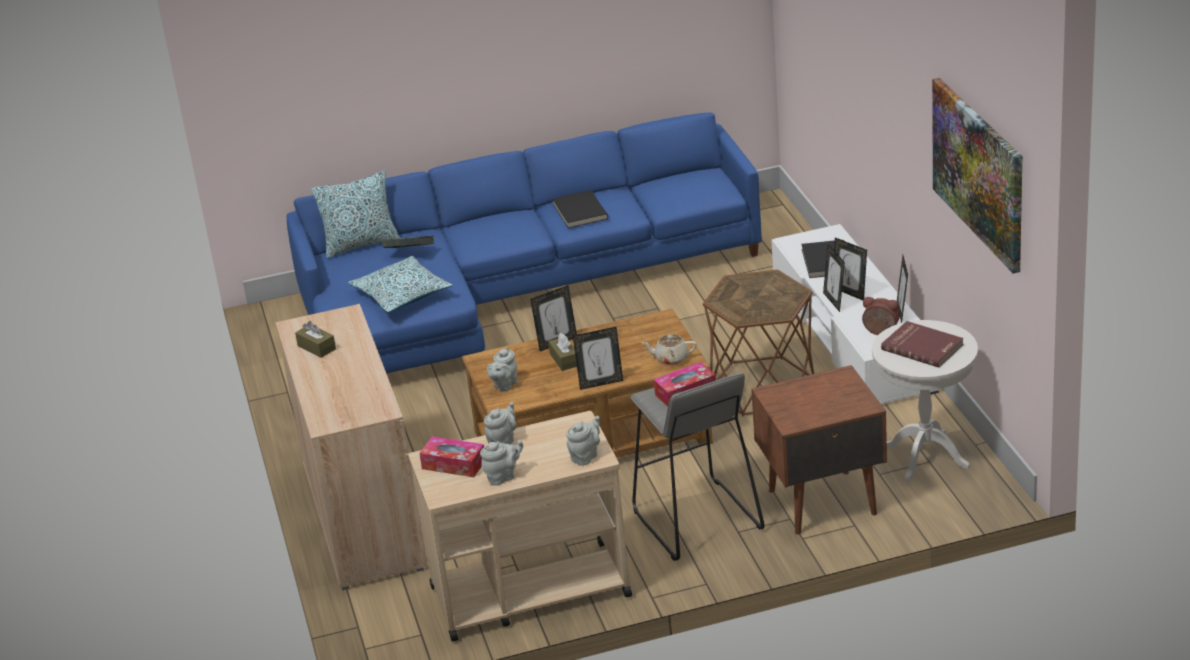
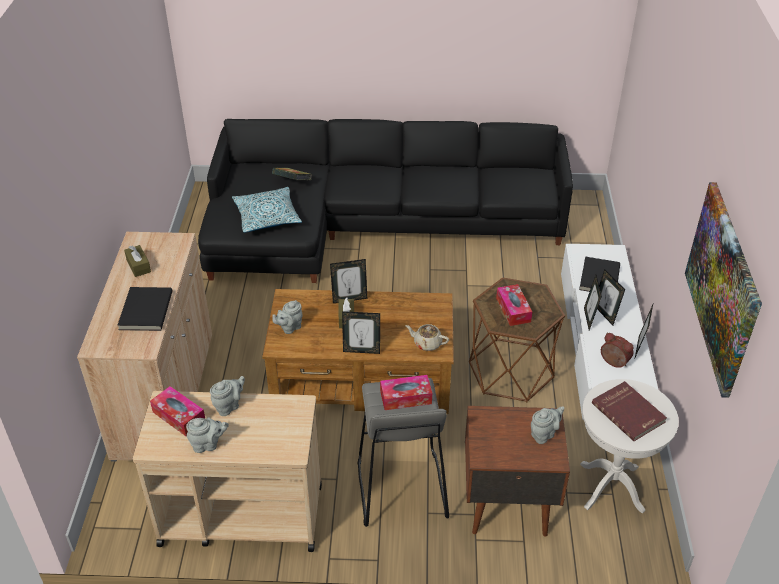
camera: 15 degrees right, 10 degrees up
blue sofa [287,113,762,373] -> black sofa [198,119,573,283]
pillow [312,171,400,258] -> none
black book [552,190,608,228] -> black book moved to [117,287,173,331]
grey teapot [566,416,600,466] -> grey teapot moved to [531,406,564,444]
none -> tissue box [496,284,532,326]

